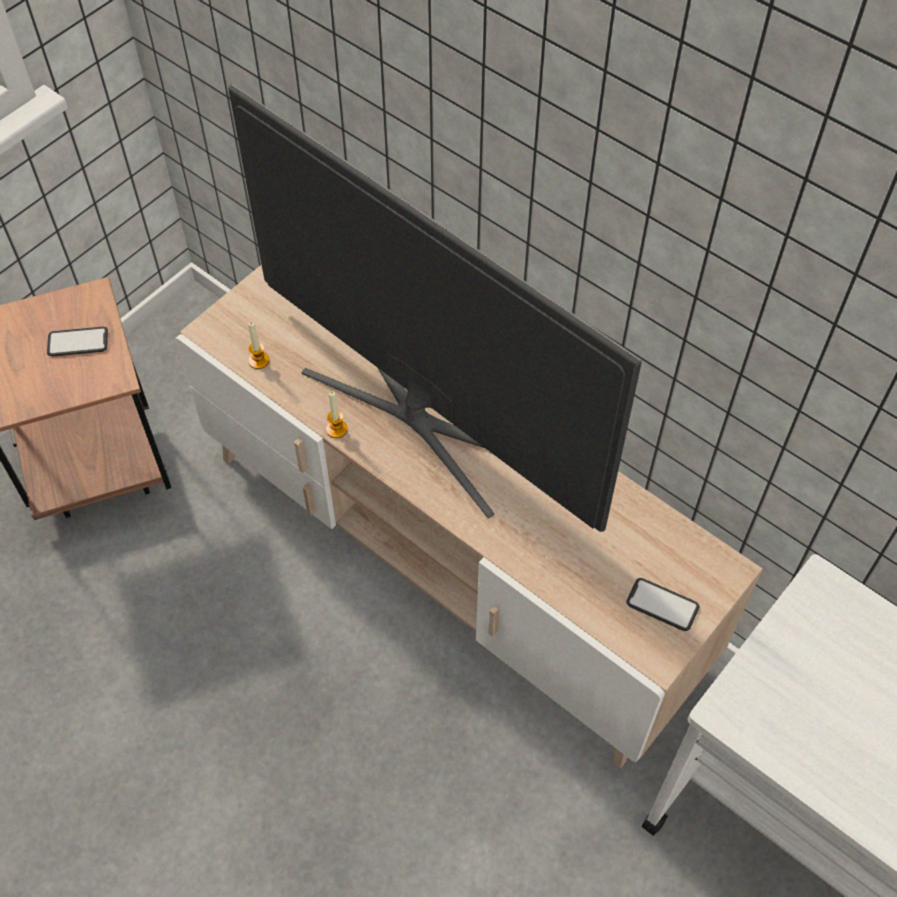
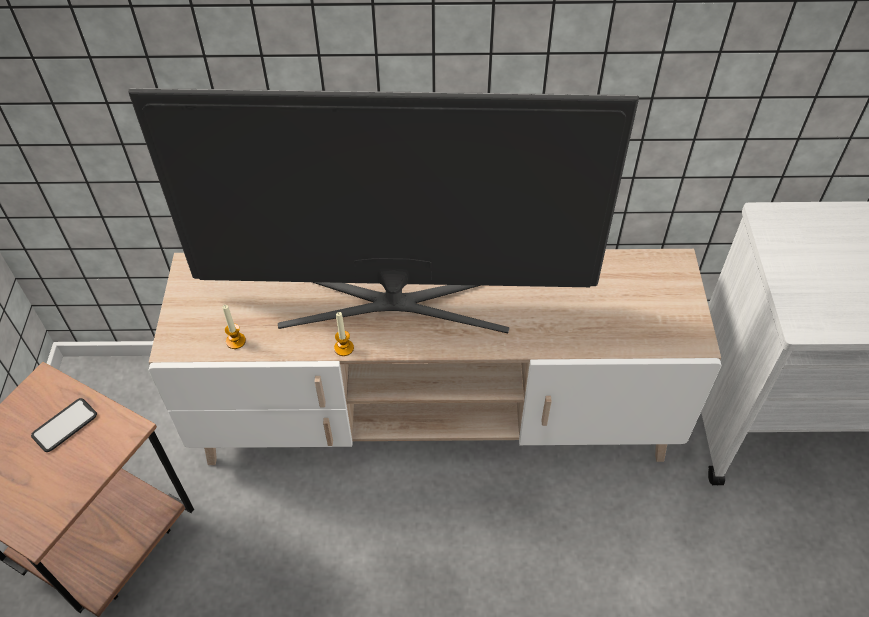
camera: 40 degrees left, 5 degrees down
phone [626,578,699,631] -> none

